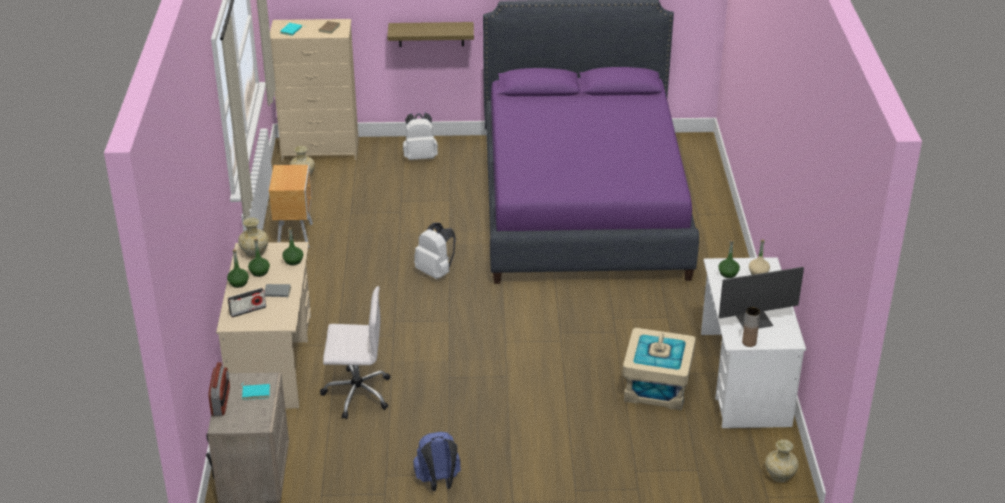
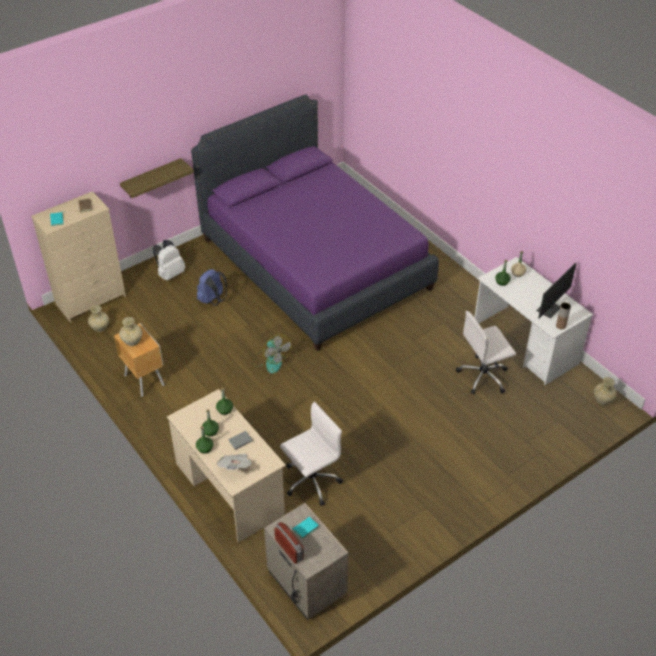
camera: 35 degrees left, 10 degrees up
radio [228,288,266,318] -> newspaper [216,453,252,470]
beige vase [238,218,268,258] -> beige vase moved to [119,317,142,346]
blue backpack [413,432,461,491] -> blue backpack moved to [197,269,227,306]
white backpack [414,223,456,279] -> fan [252,334,292,374]
beige storage box [622,328,696,411] -> white office chair [456,311,516,395]

